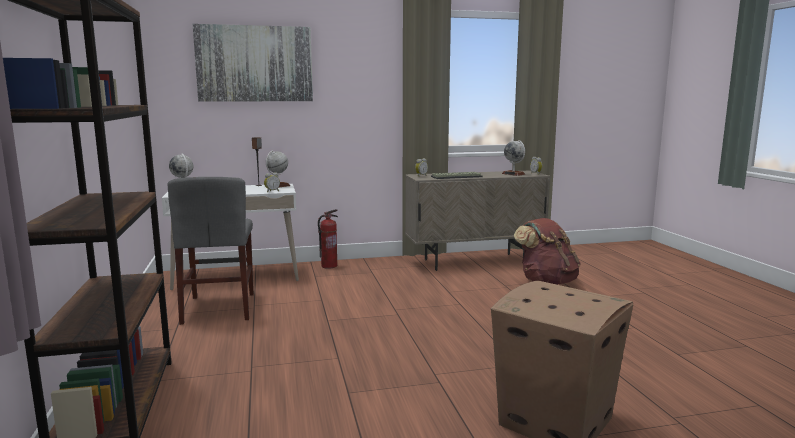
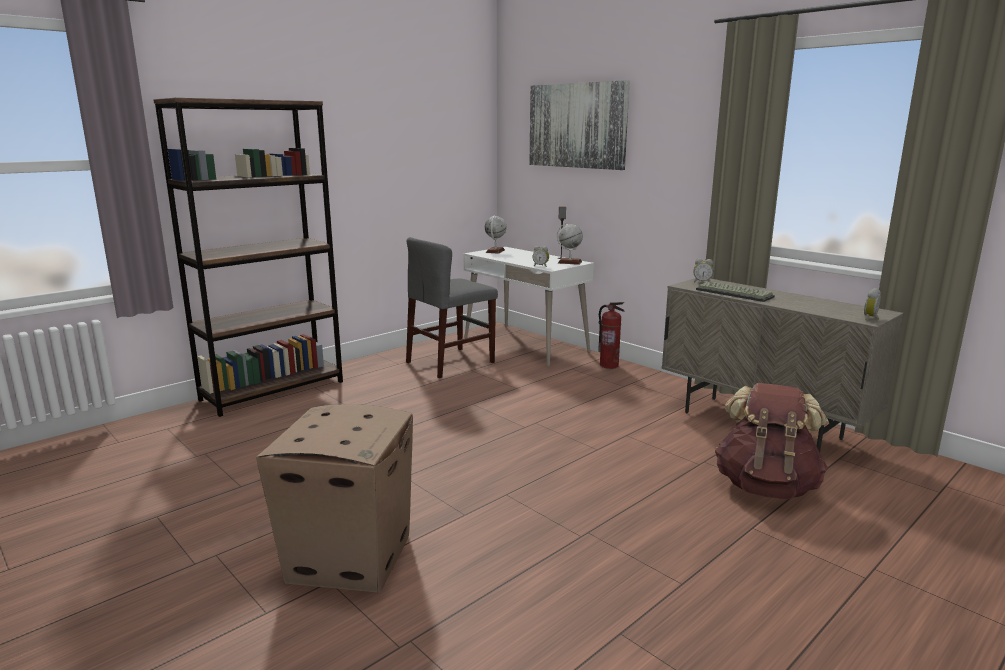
camera: 60 degrees right, 5 degrees up
globe [502,140,525,176] -> none

